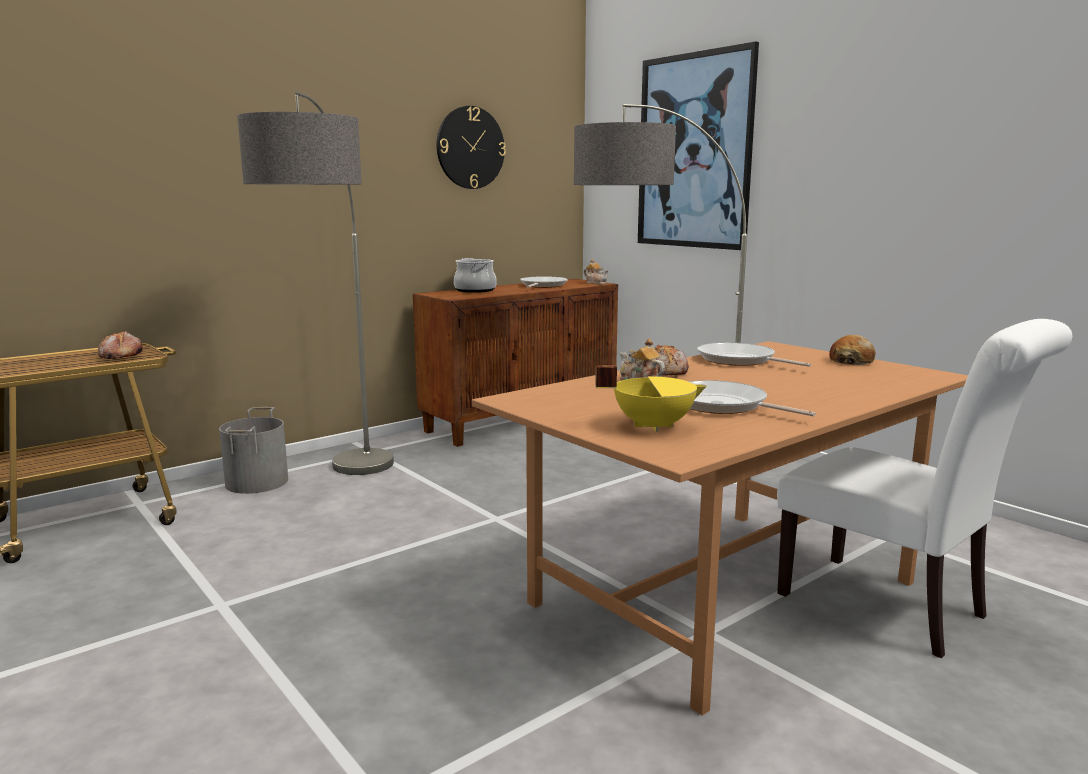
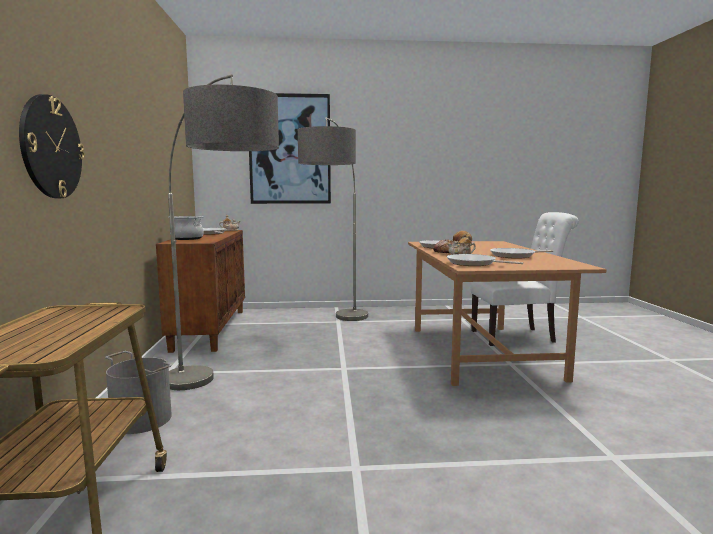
camera: 55 degrees left, 5 degrees down
bread [98,331,143,359] -> none
wall clock [437,106,506,189] -> wall clock moved to [19,94,85,198]
yellow cooking pot [595,366,707,432] -> none
none -> frying pan [447,254,523,266]

